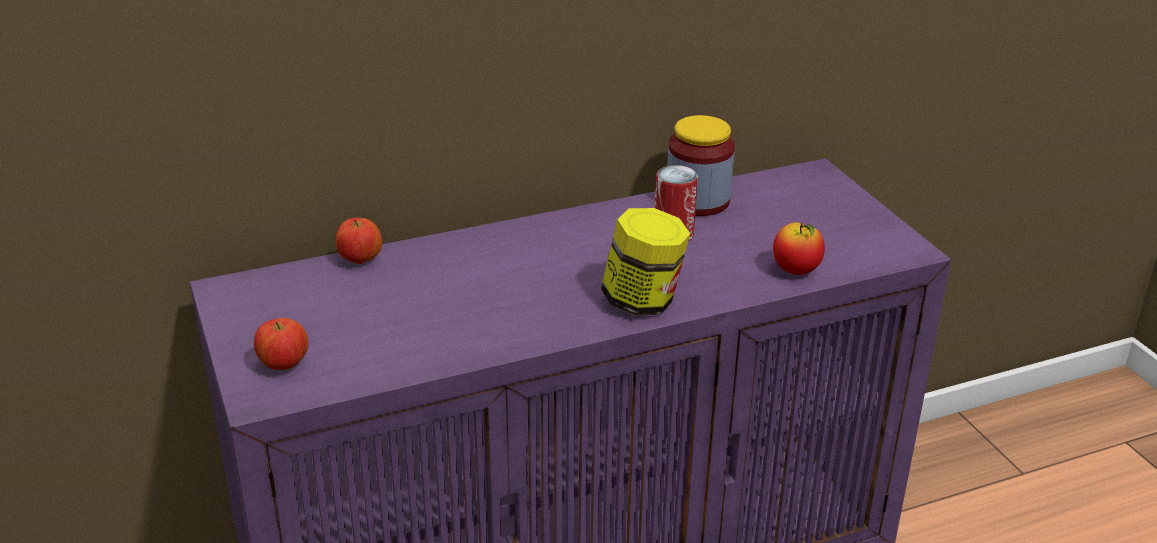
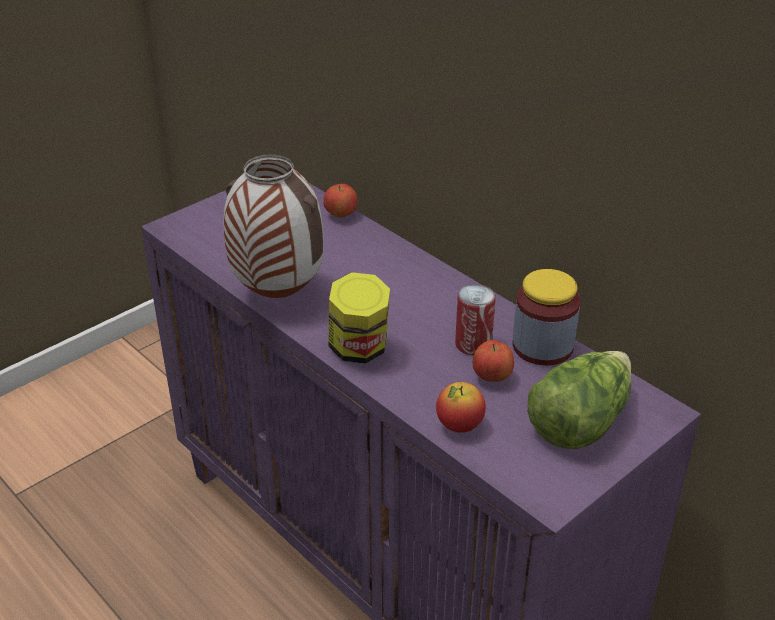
camera: 70 degrees right, 5 degrees up
apple [254,318,309,370] -> apple moved to [473,340,514,382]
none -> vase [223,154,324,298]
none -> lettuce [527,351,631,449]

